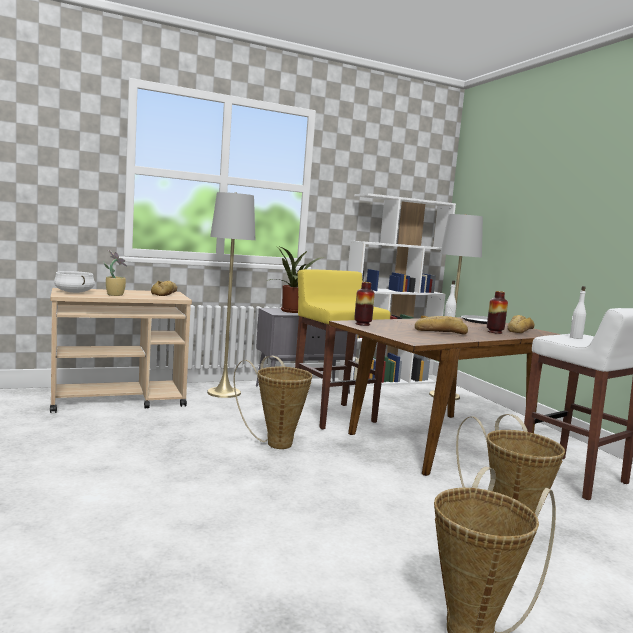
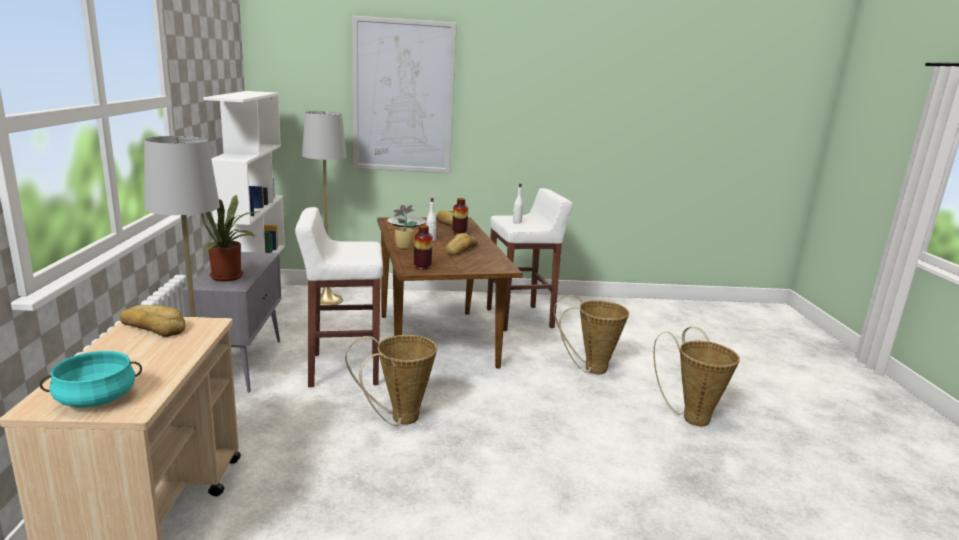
camera: 70 degrees left, 10 degrees up
white cooking pot [54,271,95,293] -> turquoise cooking pot [40,351,142,408]
potted plant [104,250,127,296] -> potted plant moved to [393,204,418,249]
yellow stool [295,269,390,429] -> white stool [295,207,383,387]
none -> picture [352,16,457,173]

